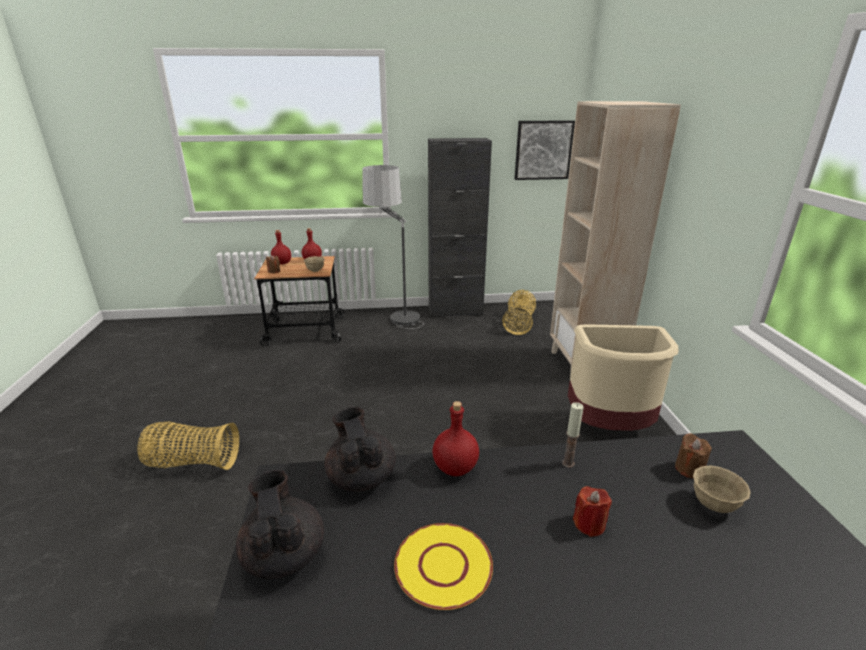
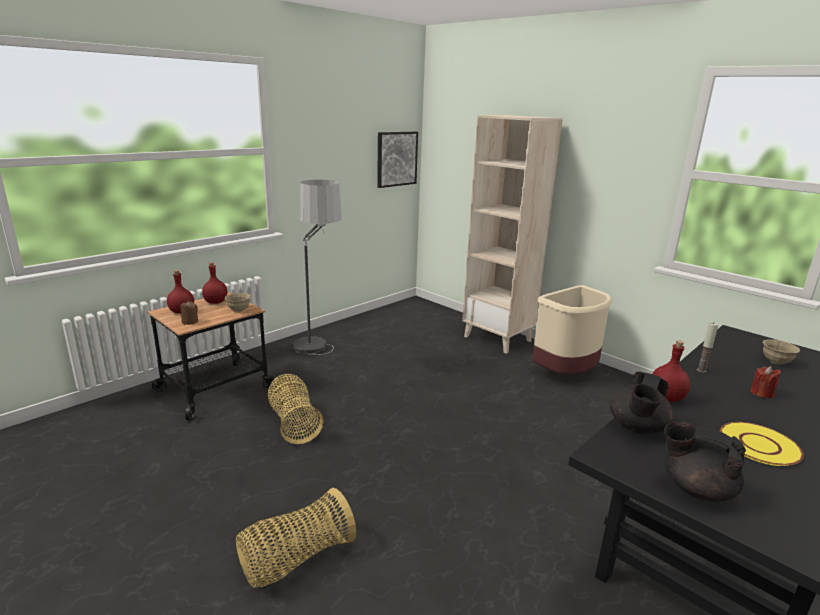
camera: 40 degrees left, 5 degrees down
black teapot [325,407,396,491] -> black teapot turned 90 degrees counterclockwise [610,371,674,434]
black cabinet [428,138,492,317] -> none
basket [502,290,536,335] -> basket moved to [268,374,324,444]
brown candle [675,433,712,479] -> none

